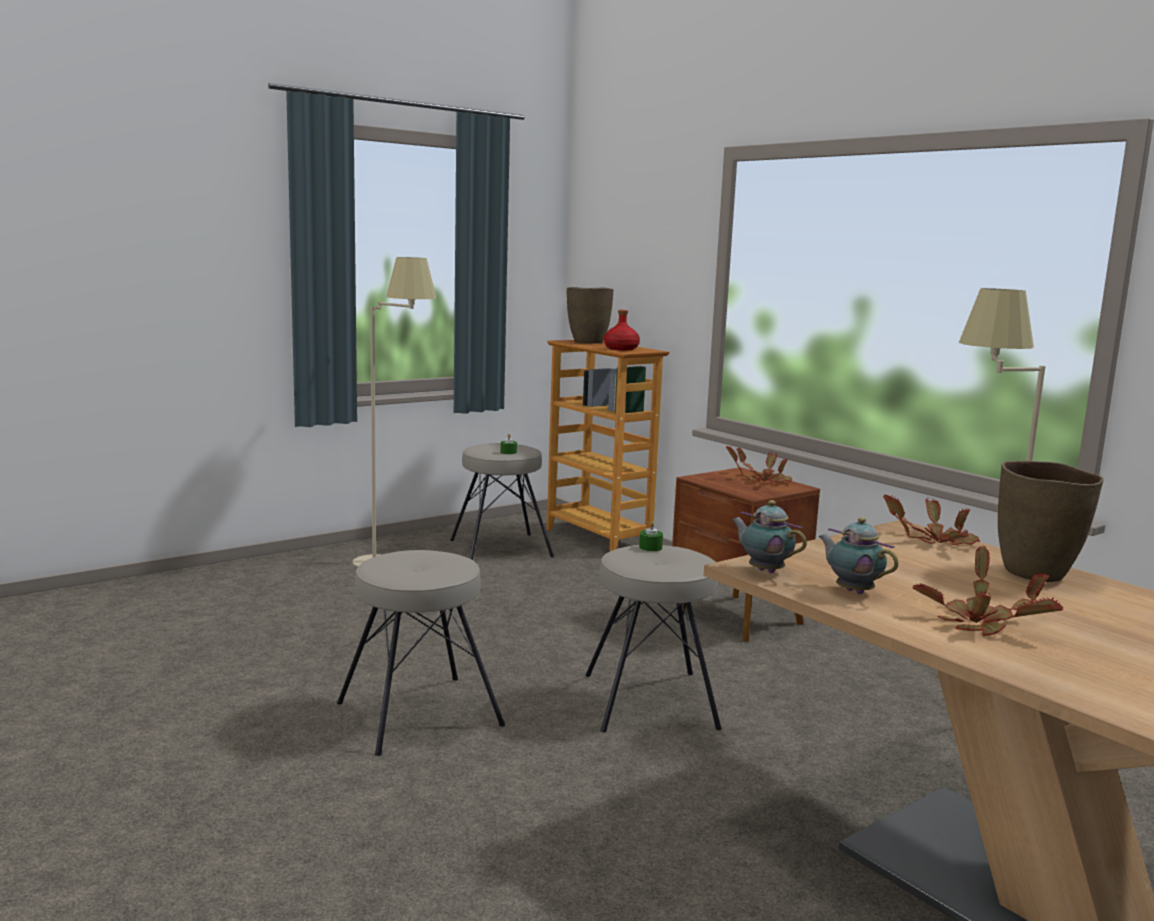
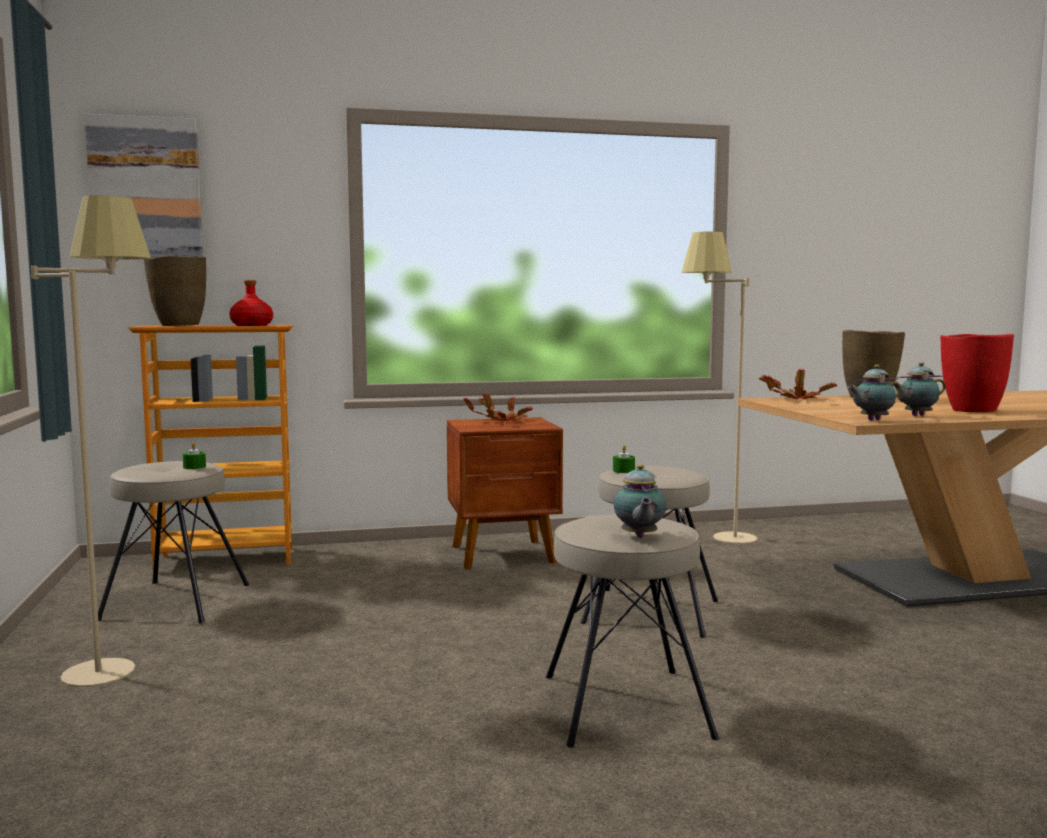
camera: 65 degrees left, 5 degrees down
potted plant [912,546,1063,636] -> red vase [941,334,1014,412]
none -> picture [84,114,203,258]
none -> teapot [614,464,666,538]

